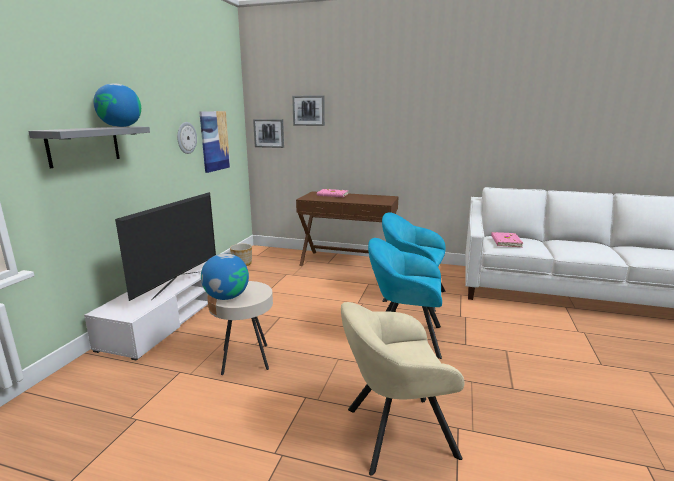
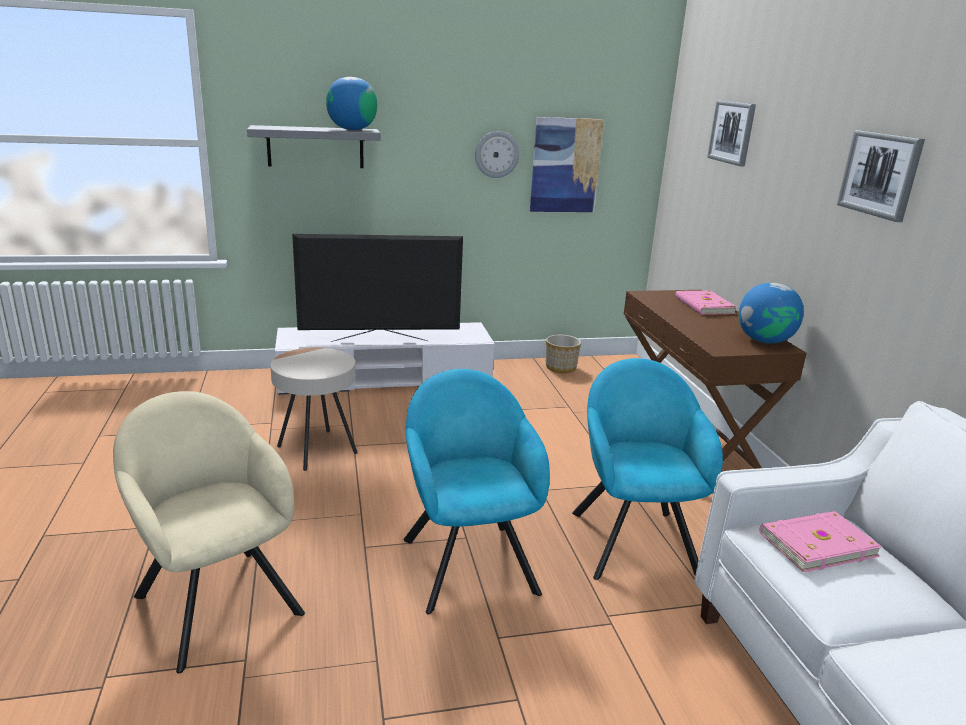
camera: 60 degrees right, 5 degrees up
globe [201,254,249,300] -> globe moved to [739,283,804,343]
picture [253,119,284,148] -> picture moved to [837,130,925,222]

